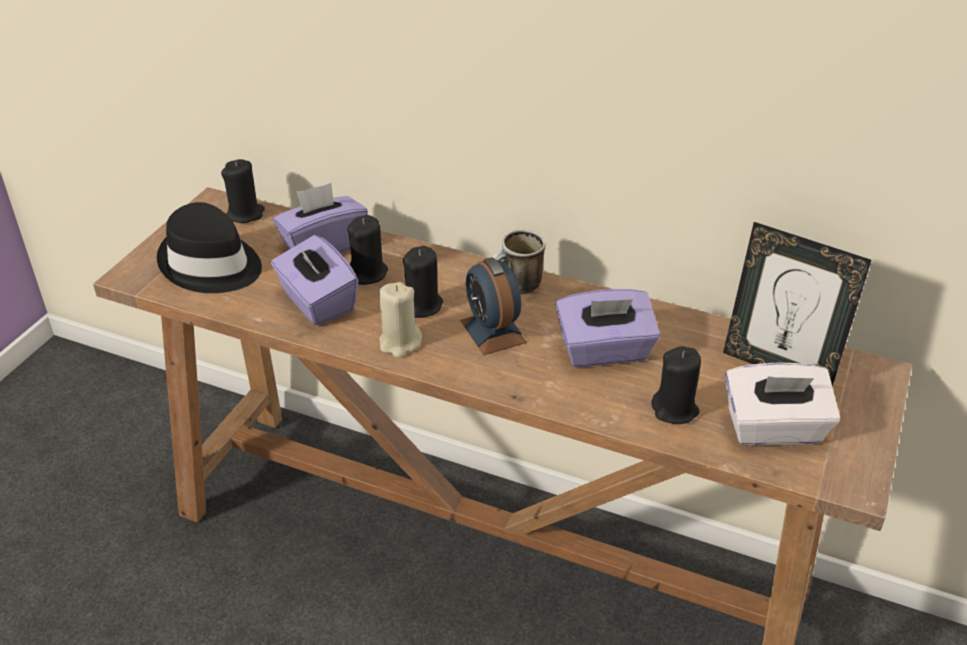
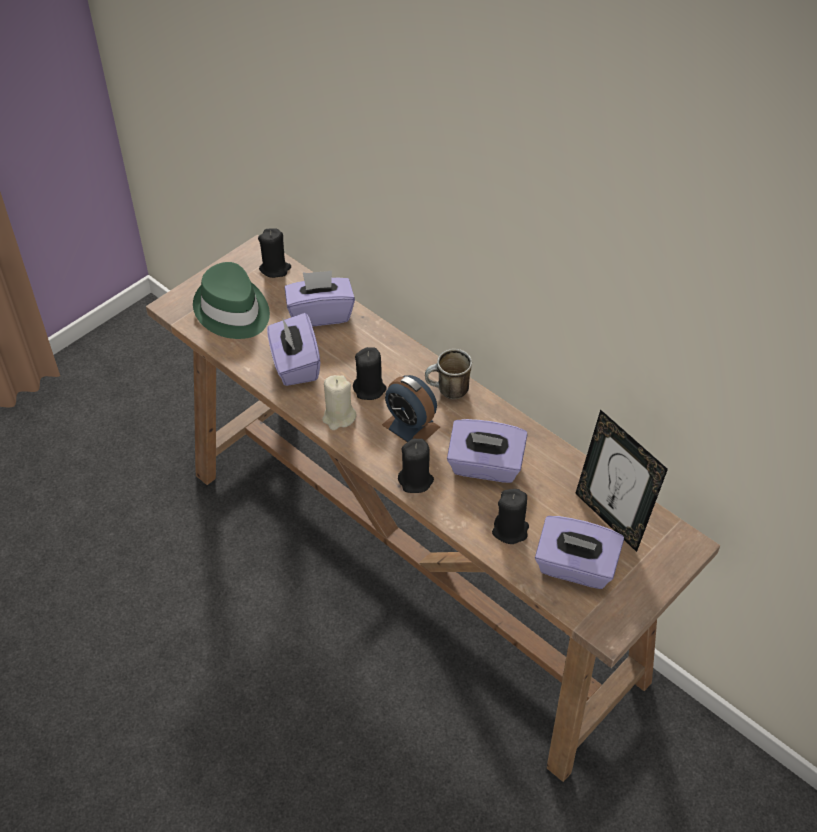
camera: 20 degrees right, 10 degrees up
black hat [157,202,262,293] -> green hat [193,262,270,339]
black candle [347,215,388,285] -> black candle moved to [398,439,434,493]
alarm clock [460,257,527,355] -> alarm clock turned 45 degrees counterclockwise [382,375,440,442]
white tissue box [725,363,840,445] -> purple tissue box [535,516,624,589]

